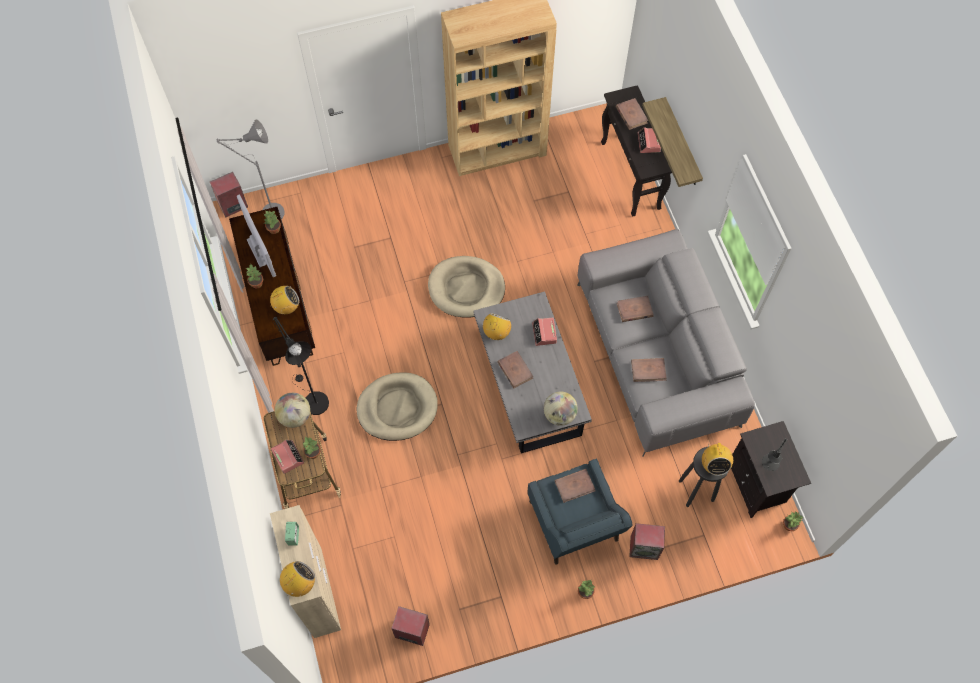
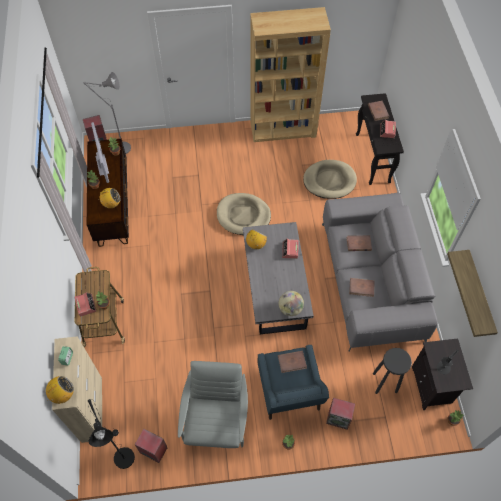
camera: 10 degrees right, 5 degrees down
black floor lamp [273,317,329,415] -> black floor lamp moved to [87,399,135,469]
globe [275,393,310,428] -> none
beige dog bed [357,372,438,441] -> beige dog bed moved to [303,160,357,199]
brown book [497,351,533,388] -> none
shelf [642,97,703,187] -> shelf moved to [447,250,498,337]
radio [702,440,733,476] -> none
none -> grey armchair [178,361,248,448]

